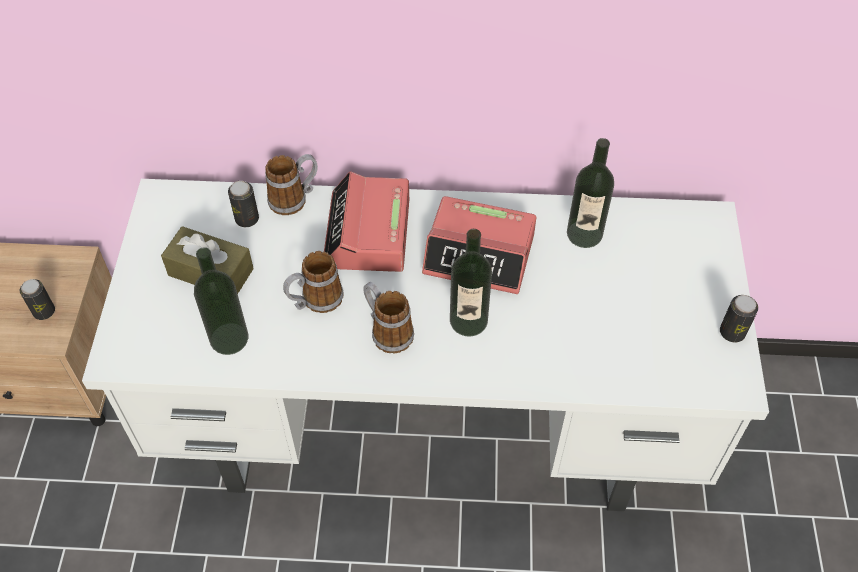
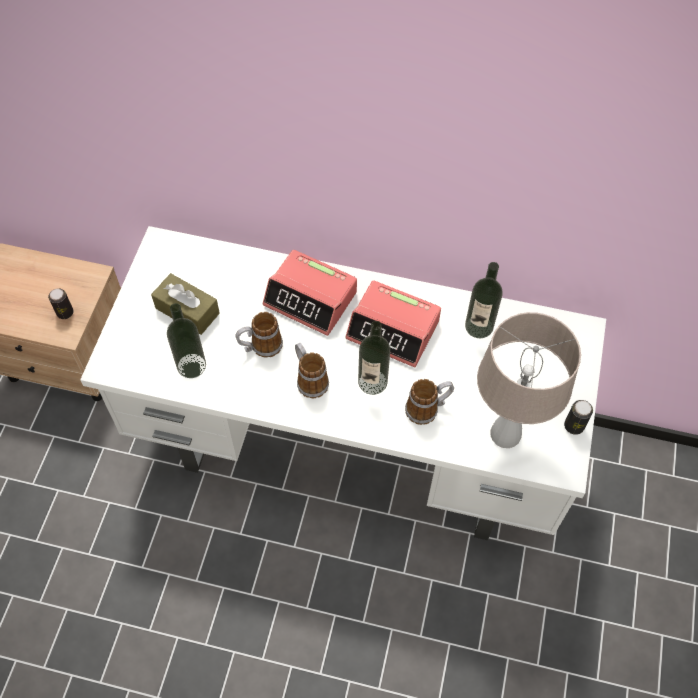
camera: 10 degrees right, 5 degrees up
can [228,181,259,227] -> none
mug [265,154,318,215] -> mug moved to [405,379,454,425]
alarm clock [324,171,409,272] -> alarm clock turned 75 degrees counterclockwise [263,250,357,336]
none -> beige table lamp [477,312,581,448]

